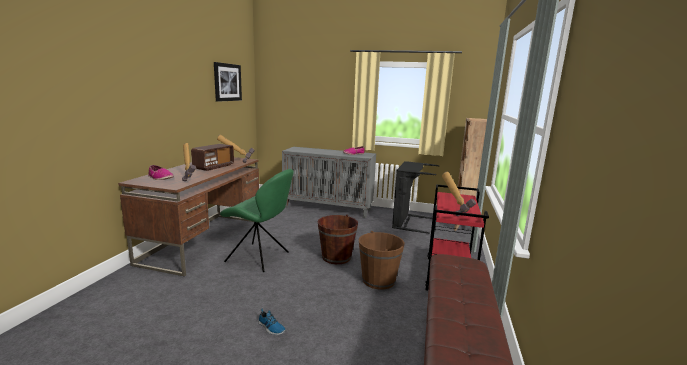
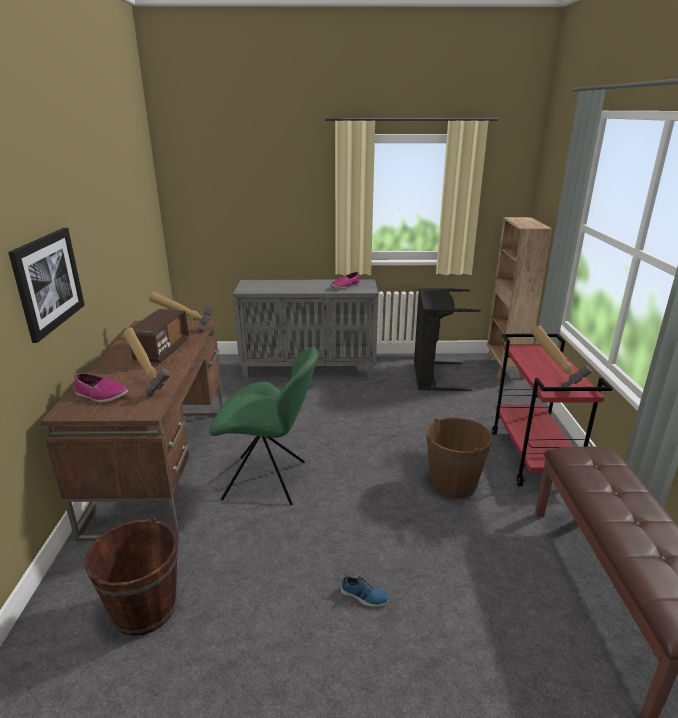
camera: 15 degrees left, 10 degrees up
picture [214,62,242,102] -> picture moved to [8,228,85,343]
brown bucket [318,214,358,264] -> brown bucket moved to [85,517,178,636]

